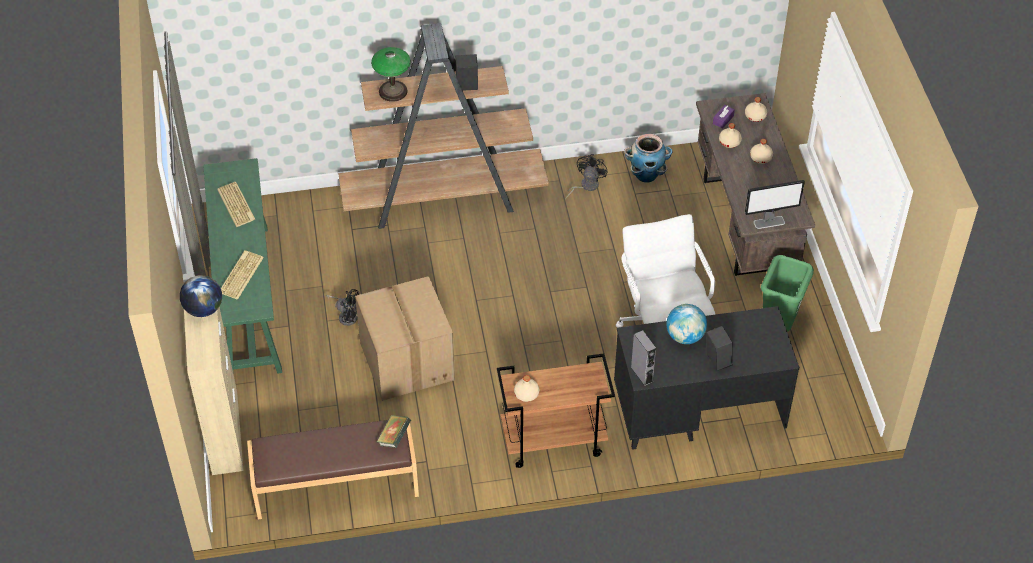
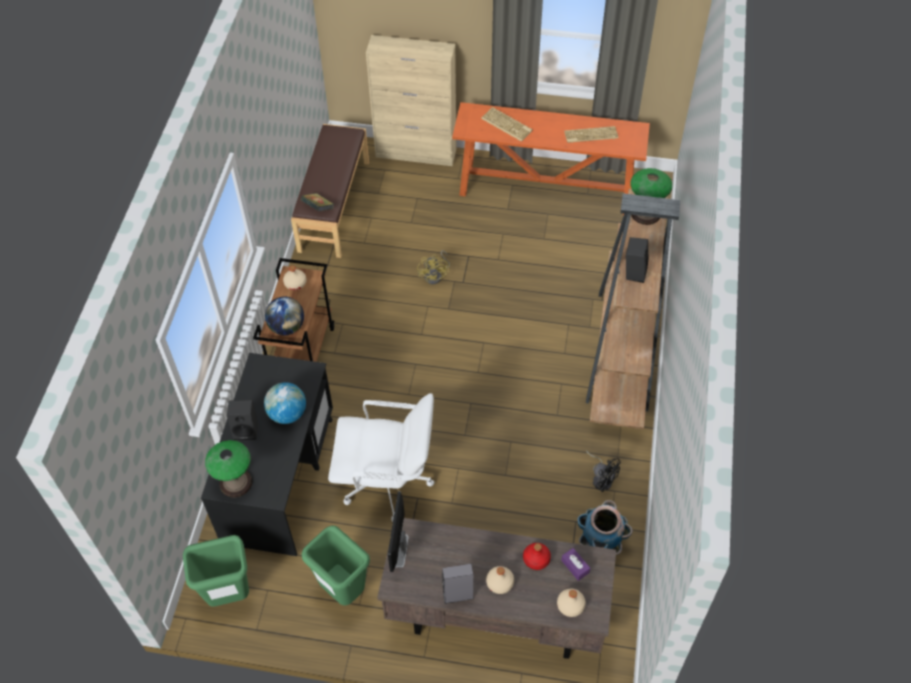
camera: 110 degrees right, 5 degrees up
globe [180,275,222,317] -> globe moved to [265,297,304,335]
green console table [203,158,282,373] -> orange console table [452,102,650,215]
black fan [326,289,359,326] -> none
cardboard box [355,276,455,401] -> yellow fan [417,250,450,284]
grey speaker [631,330,656,386] -> grey speaker moved to [442,564,474,604]
beige bottle [719,123,742,148] -> red bottle [523,543,551,570]
none -> green trash can [183,535,249,607]
none -> table lamp [205,440,252,498]

